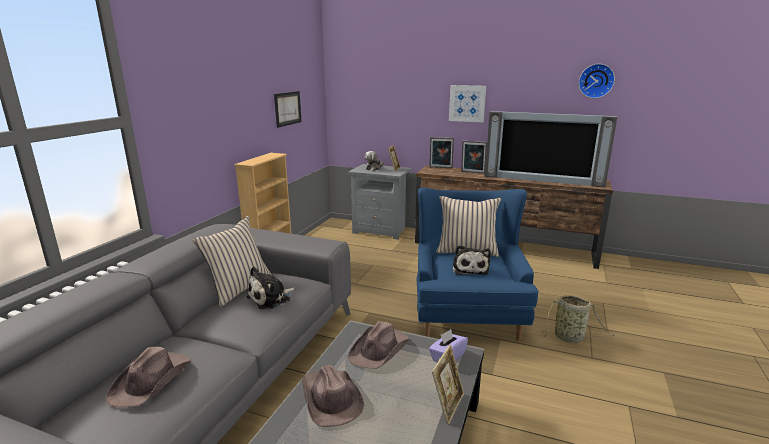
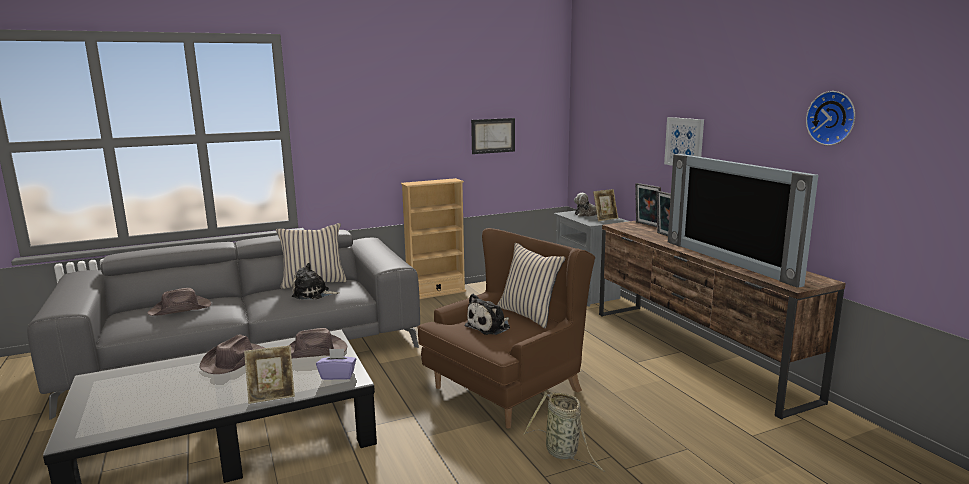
camera: 45 degrees right, 5 degrees down
blue armchair [417,188,539,341] -> brown armchair [417,228,595,429]

